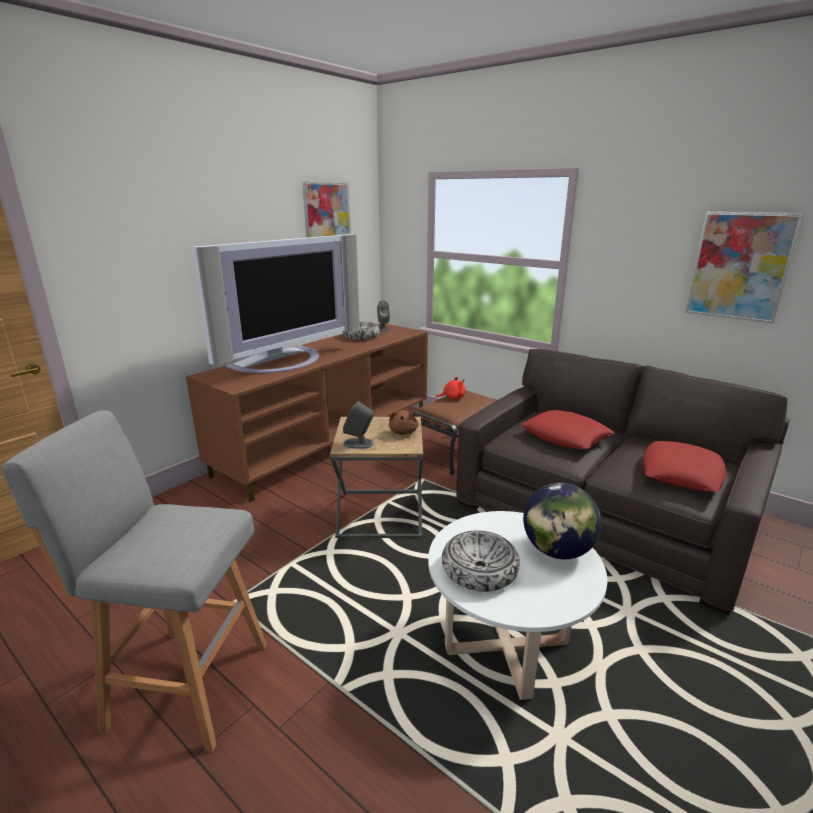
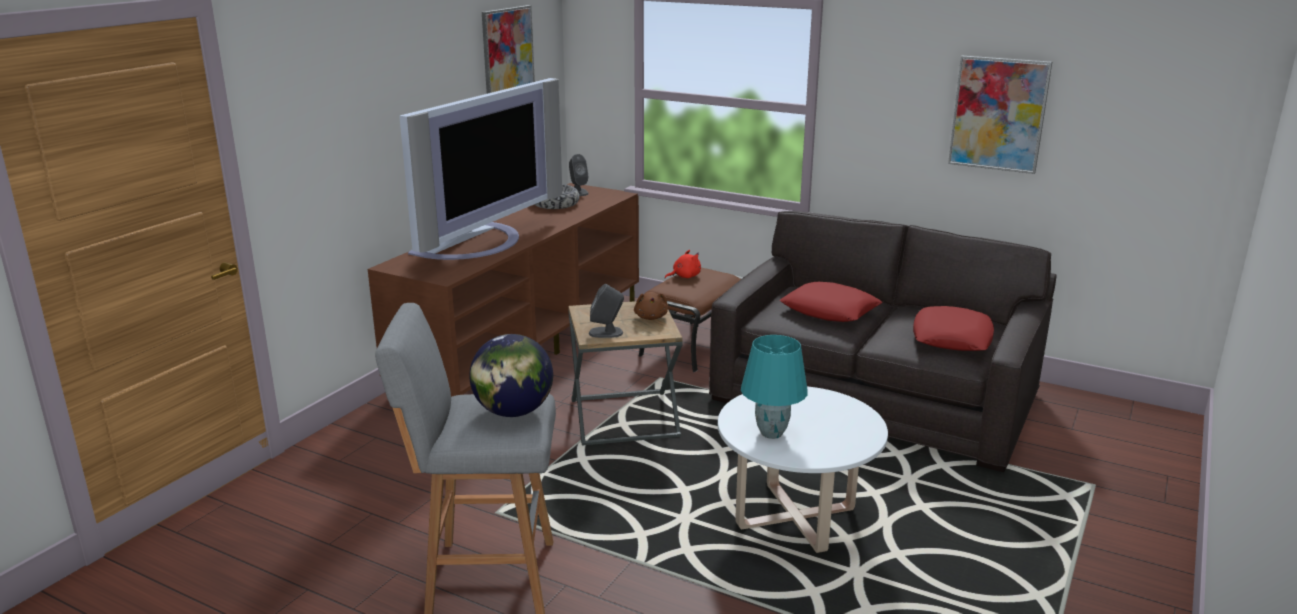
camera: 10 degrees left, 0 degrees up
bowl [442,530,520,592] -> turquoise table lamp [741,335,808,439]
globe [523,483,602,559] -> globe moved to [469,334,553,417]

